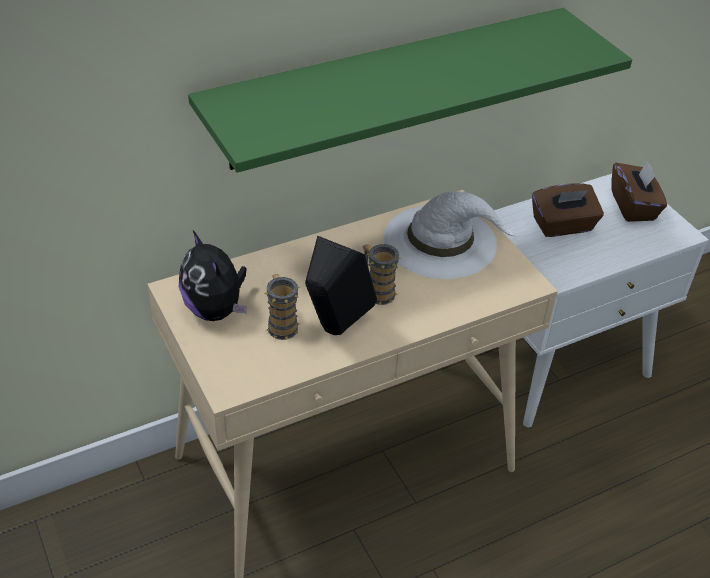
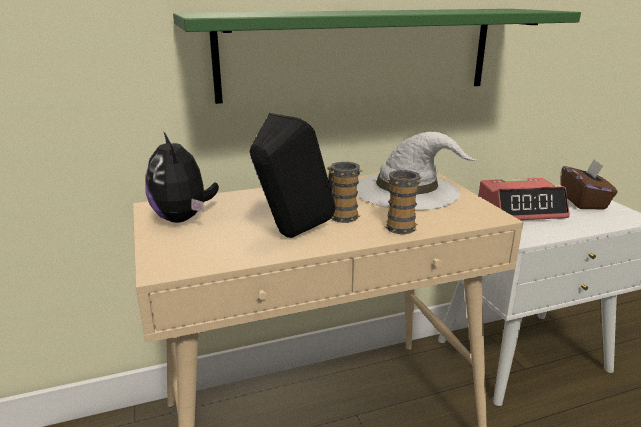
camera: 10 degrees right, 20 degrees down
mug [264,274,300,340] -> mug moved to [384,170,422,234]
brown tissue box [532,183,604,237] -> alarm clock [478,178,570,220]

